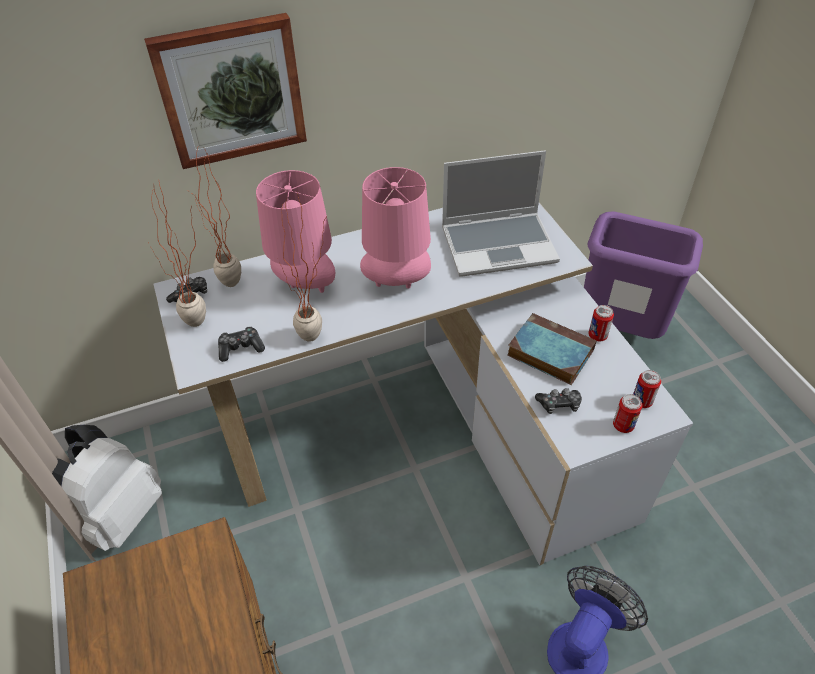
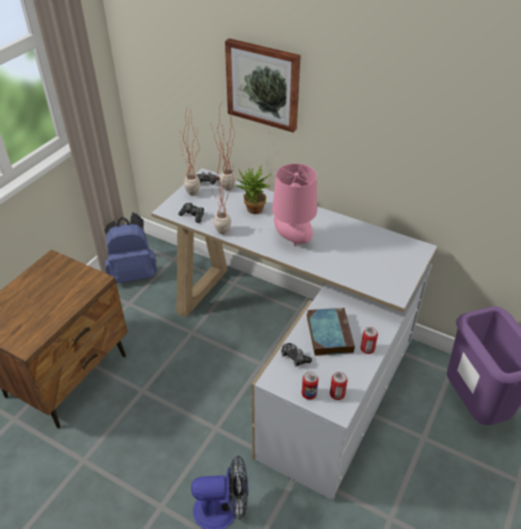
camera: 50 degrees right, 5 degrees down
white backpack [52,425,162,551] -> blue backpack [104,212,157,283]
pink table lamp [256,170,335,293] -> potted plant [235,165,272,214]
laptop [442,151,560,277] -> none

